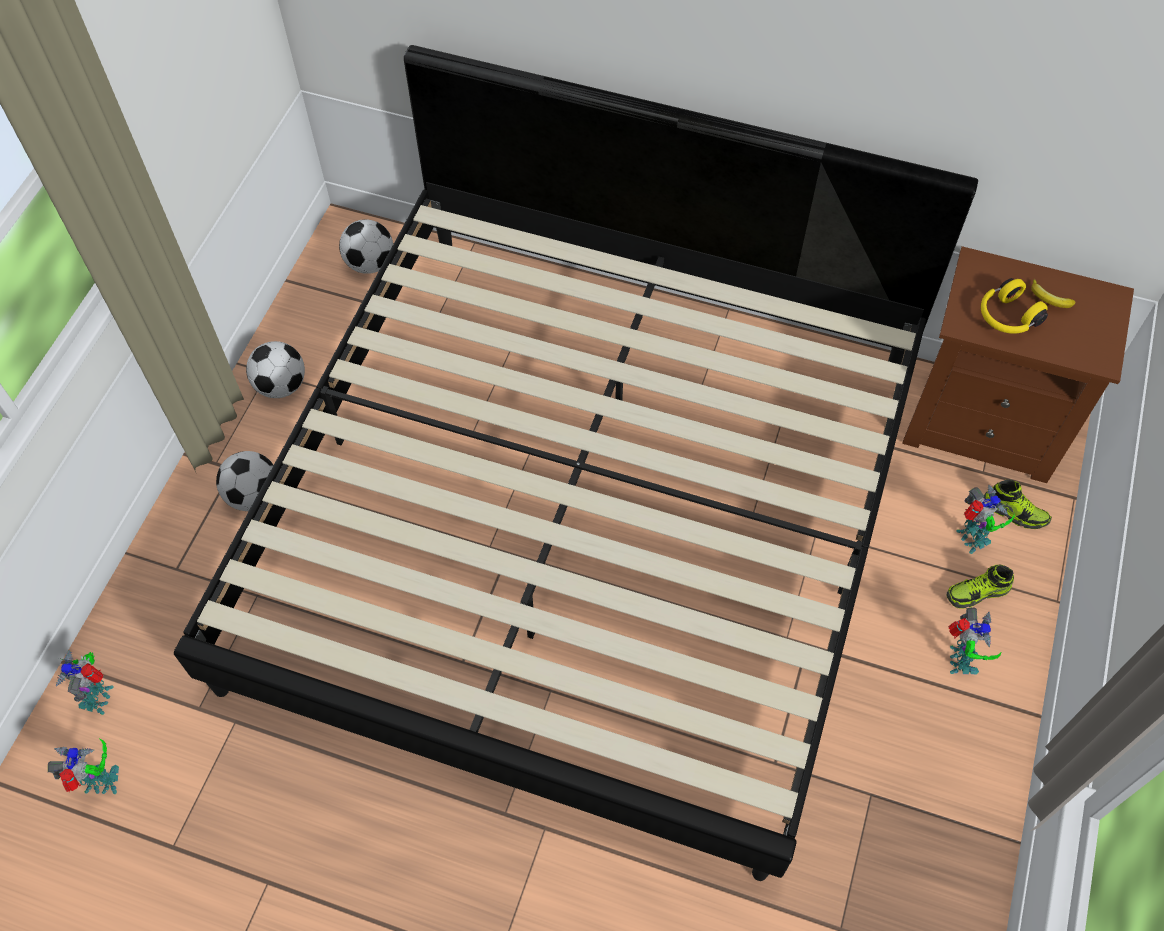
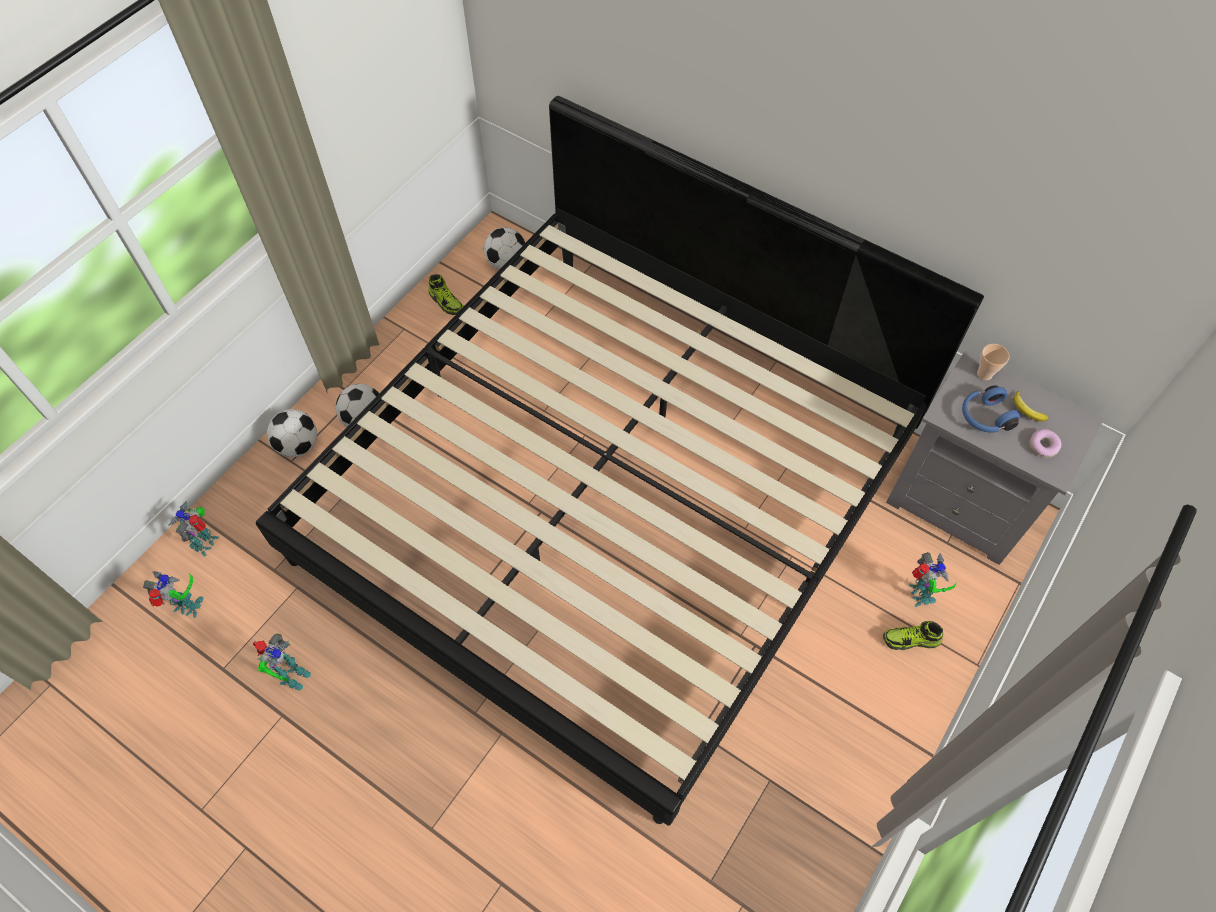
camera: 15 degrees right, 0 degrees up
football [246,341,305,398] -> football moved to [267,409,317,457]
brown nightstand [902,246,1134,483] -> grey nightstand [886,350,1105,565]
toy robot [948,607,1002,674] -> toy robot moved to [253,633,311,691]
yellow headphones [981,278,1048,334] -> blue headphones [962,385,1020,433]
shoe [984,479,1052,529] -> shoe moved to [428,274,464,315]
none -> cup [977,344,1009,380]
none -> donut [1029,429,1061,458]

